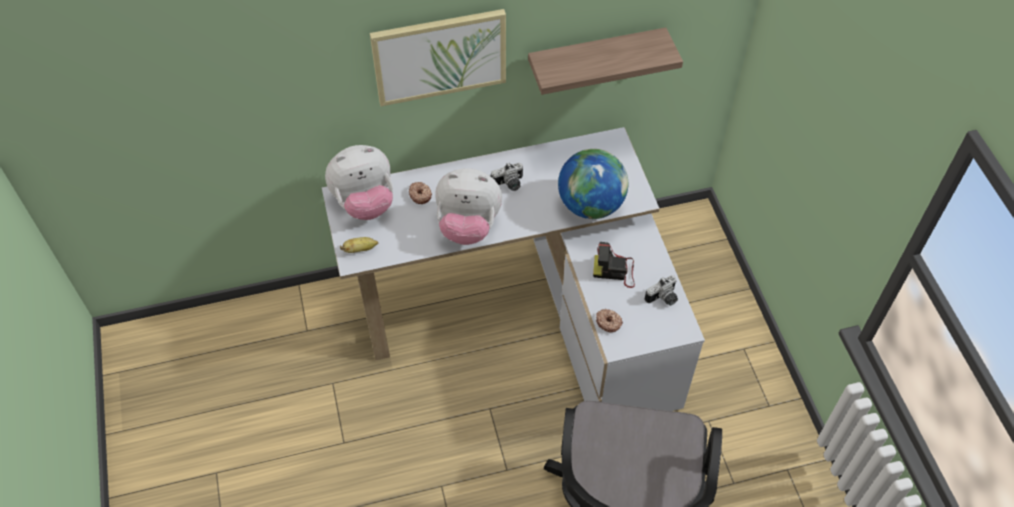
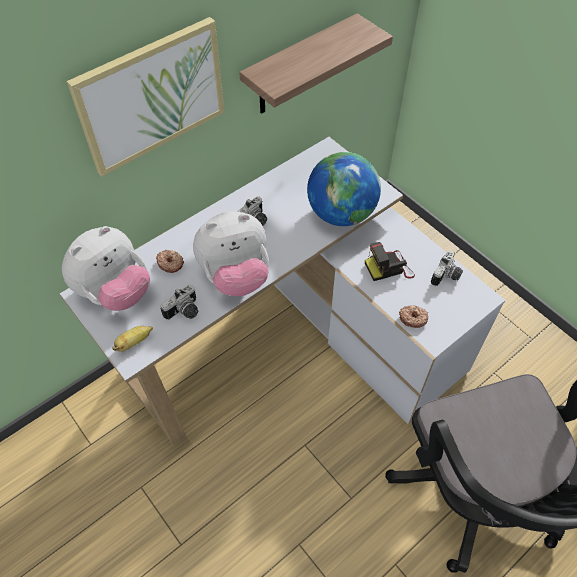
camera: 25 degrees left, 0 degrees up
none -> camera [161,285,198,320]

